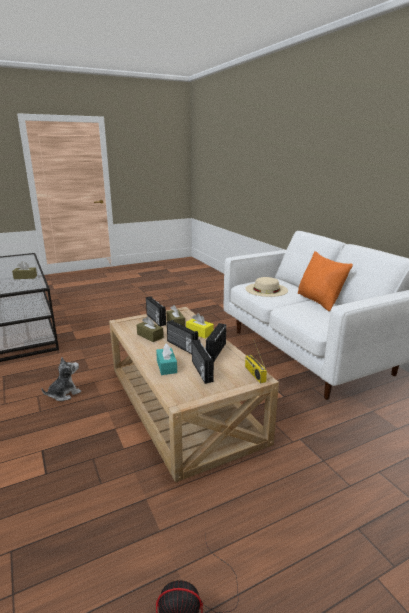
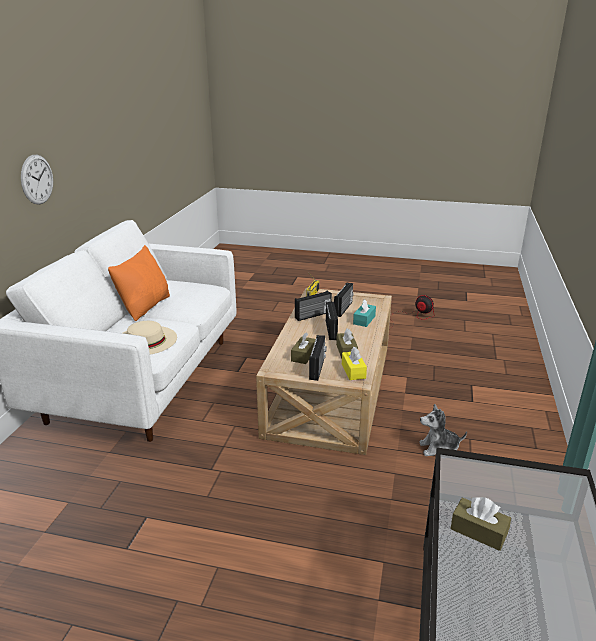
camera: 140 degrees left, 5 degrees up
yellow tissue box [186,313,214,338] -> yellow tissue box moved to [342,347,367,380]
none -> wall clock [21,155,53,205]

